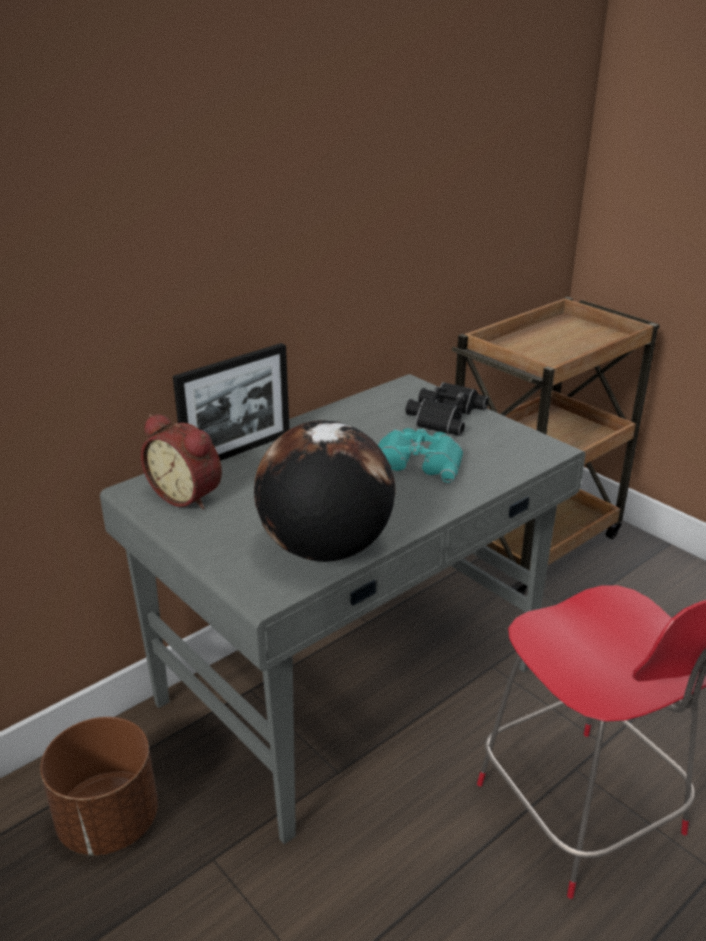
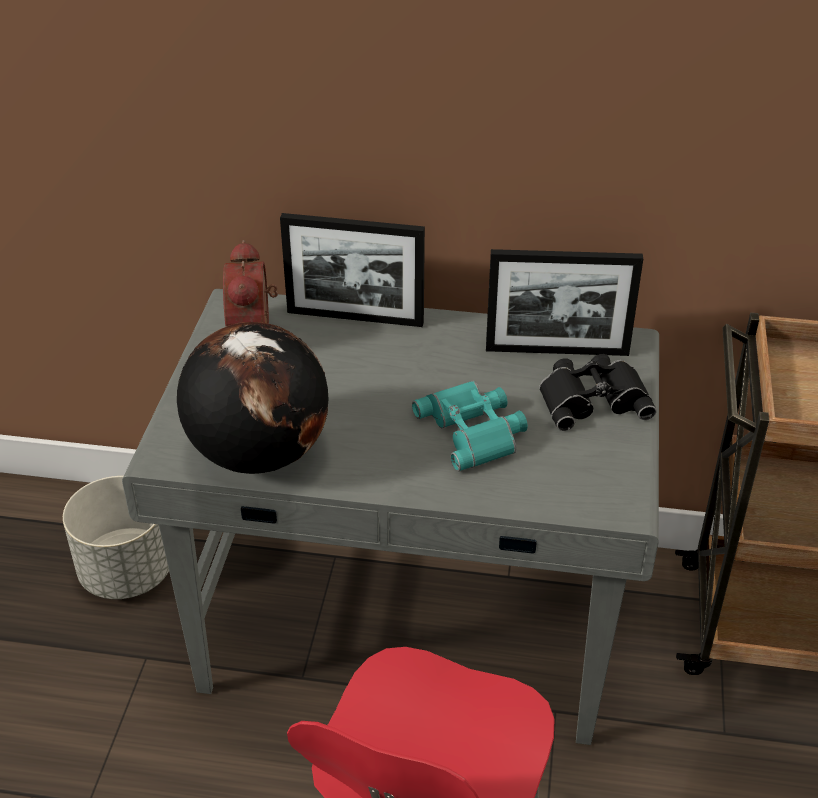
camera: 50 degrees right, 10 degrees up
brown planter [40,717,158,856] -> grey planter [63,476,169,599]
none -> picture frame [486,249,643,356]

